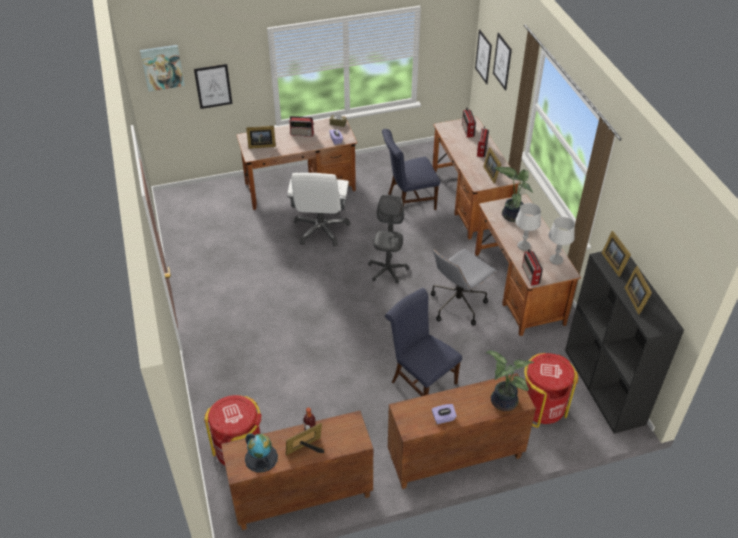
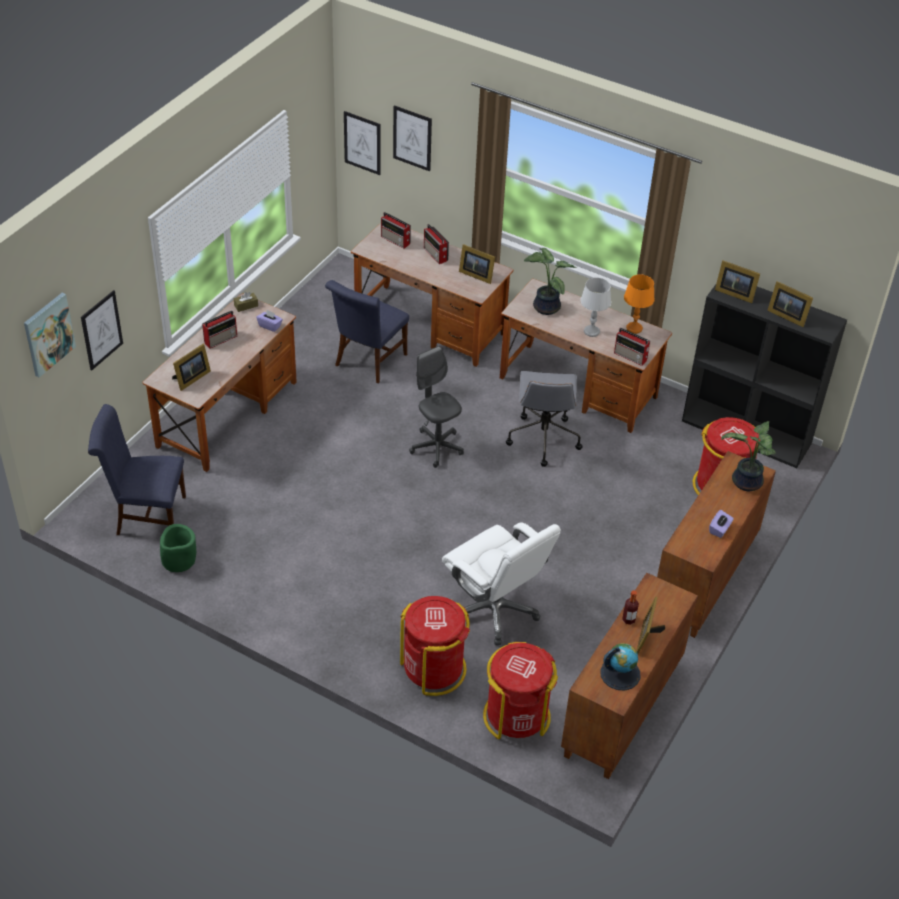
camera: 45 degrees left, 0 degrees up
white office chair [287,173,350,247] -> white office chair moved to [442,522,561,645]
blue chair [385,288,462,396] -> blue chair moved to [88,404,186,535]
grey table lamp [549,217,575,265] -> orange table lamp [624,275,655,334]
none -> green planter [160,524,196,572]
none -> red trash can [400,596,470,696]

